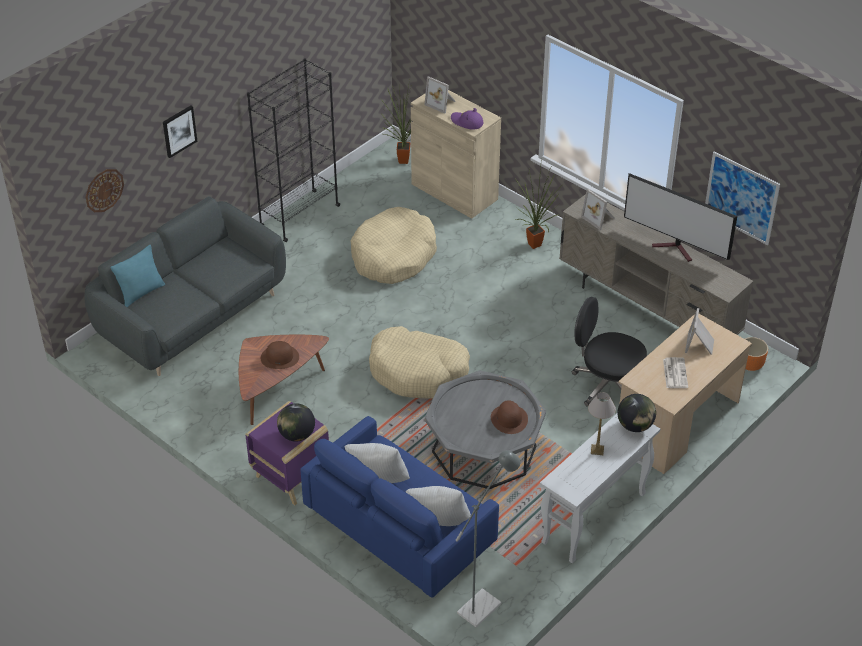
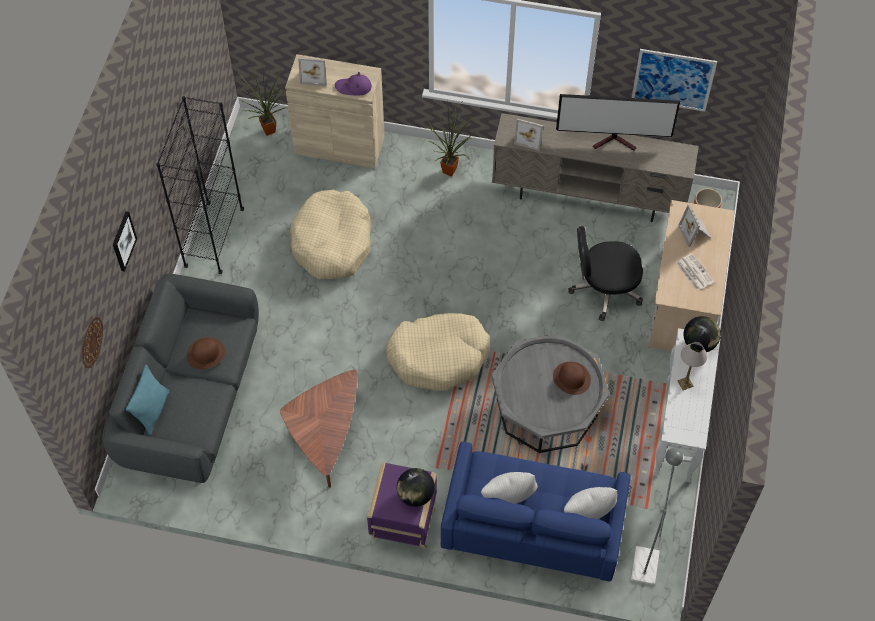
camera: 30 degrees left, 15 degrees up
brown hat [261,341,299,369] -> brown hat moved to [187,337,225,369]

